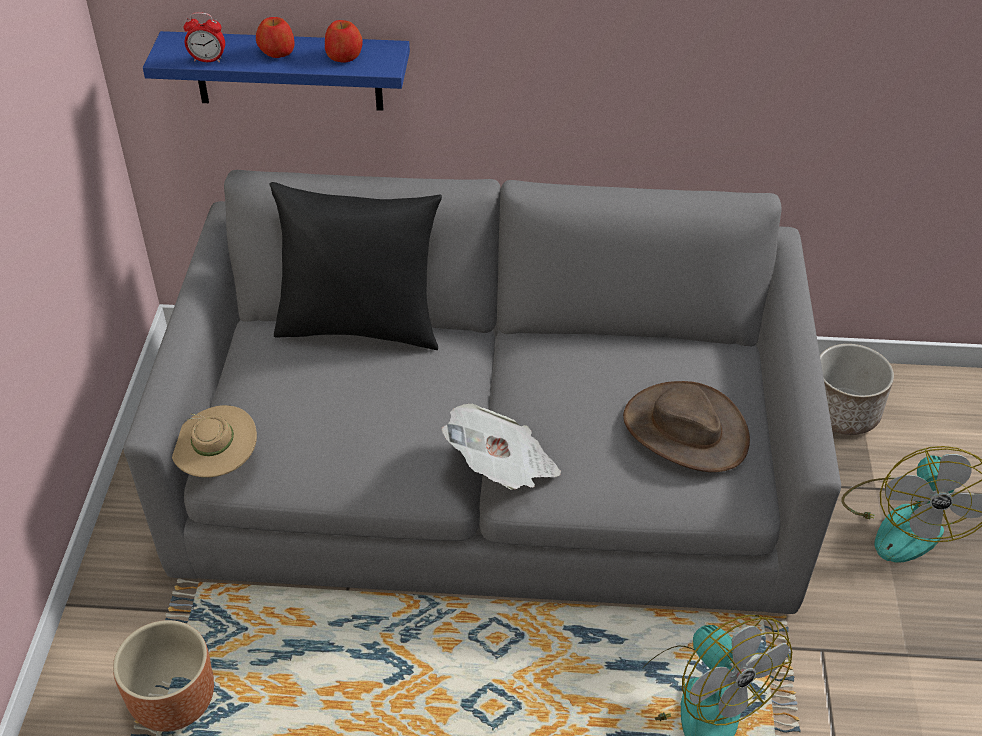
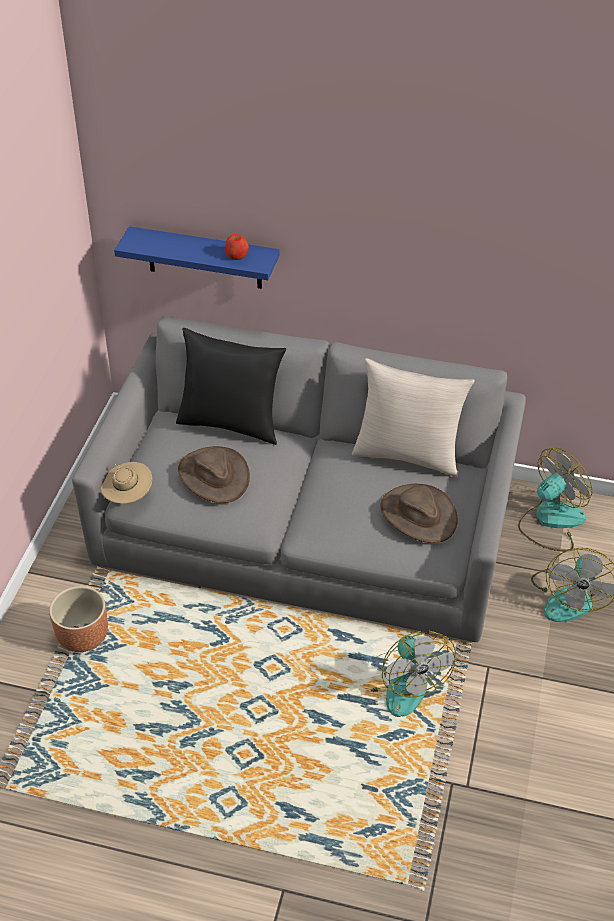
camera: 10 degrees right, 0 degrees up
alarm clock [183,12,225,63] -> none
apple [256,17,295,58] -> none
newspaper [441,404,561,490] -> none
planter [820,344,894,435] -> fan [518,448,592,551]
none -> brown hat [178,446,250,503]
none -> beige pillow [352,358,475,478]

